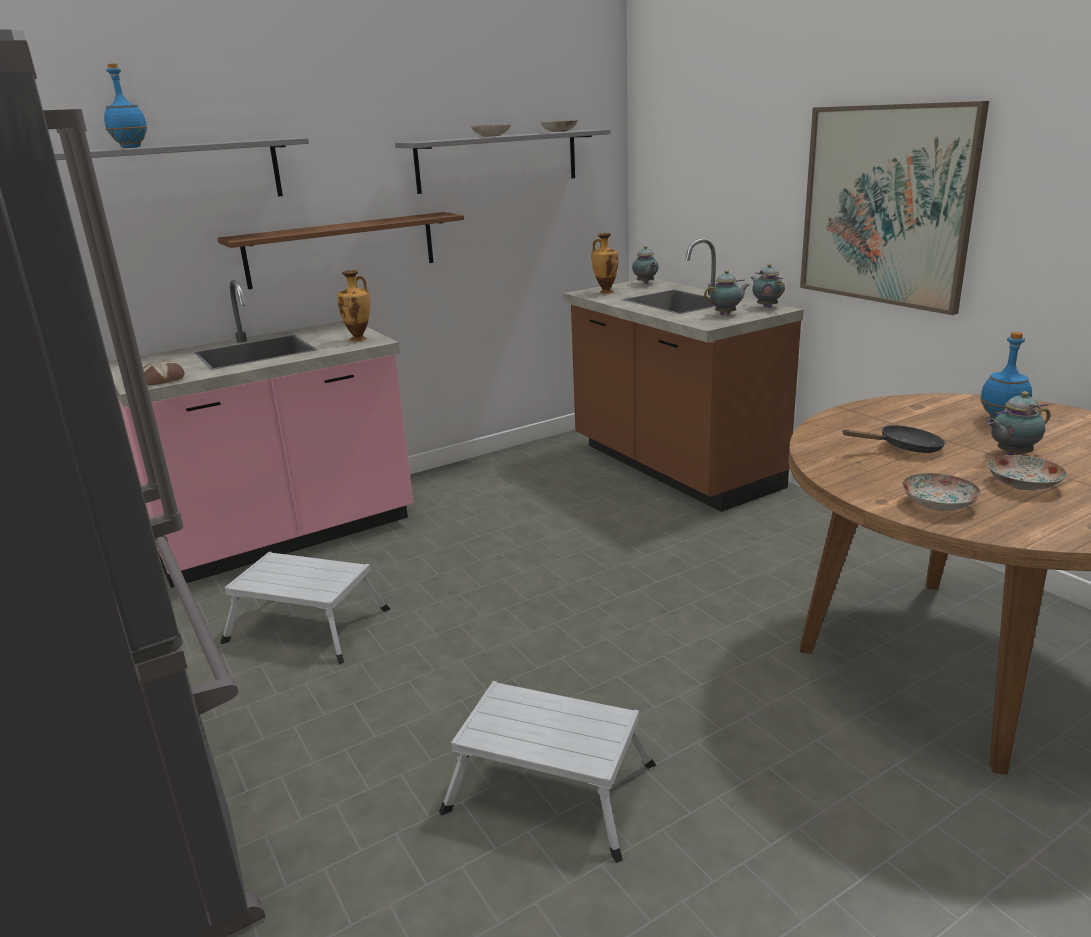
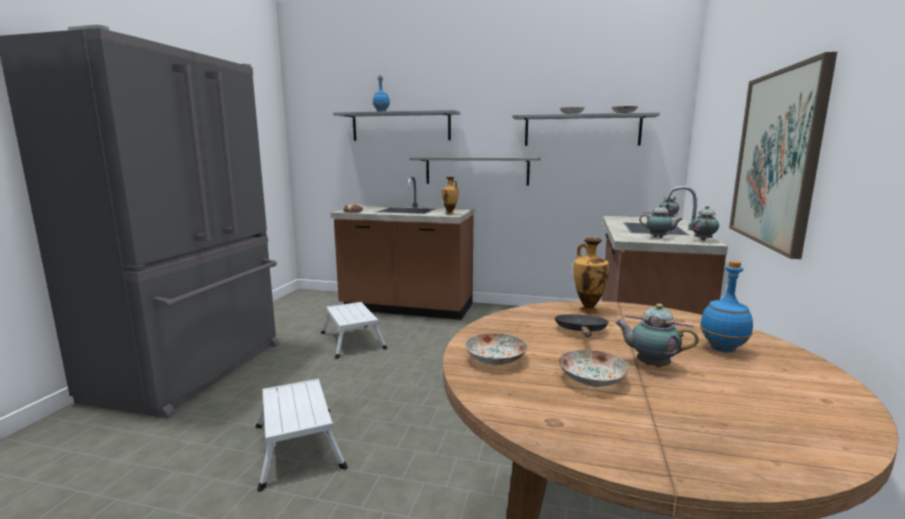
camera: 45 degrees right, 10 degrees down
pink counter [109,280,413,588] -> brown counter [330,176,475,320]
brown shelf [217,212,464,289] -> grey shelf [409,157,541,186]
vase [591,233,618,294] -> vase moved to [573,238,609,314]
black frying pan [842,425,945,453] -> black frying pan turned 120 degrees counterclockwise [555,314,609,337]

